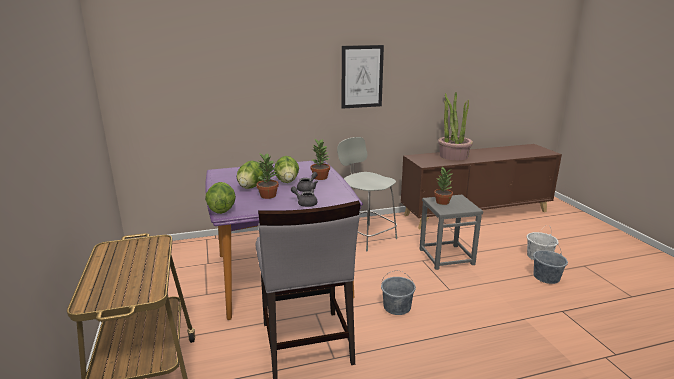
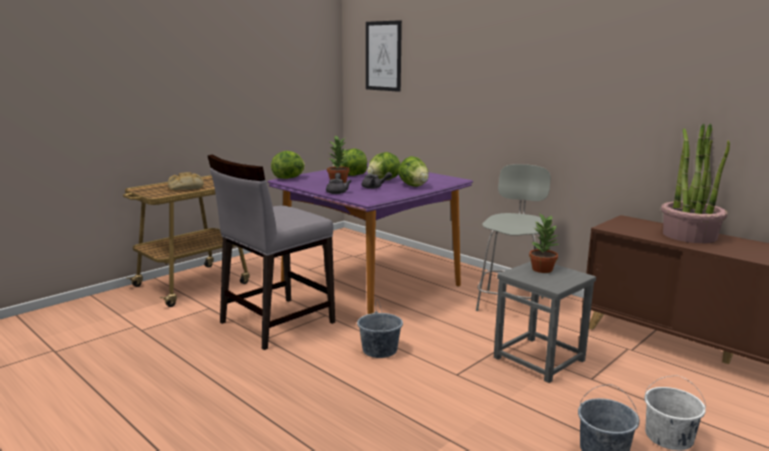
camera: 60 degrees right, 5 degrees down
potted plant [311,138,330,180] -> lettuce [398,156,429,187]
picture [342,45,384,109] -> picture moved to [366,20,402,92]
none -> bread [168,172,204,190]

